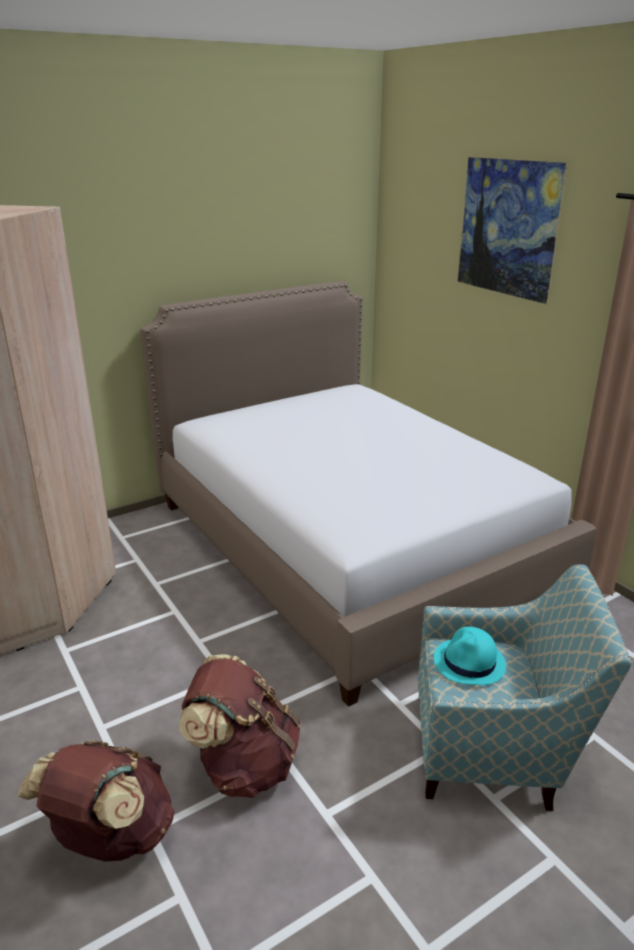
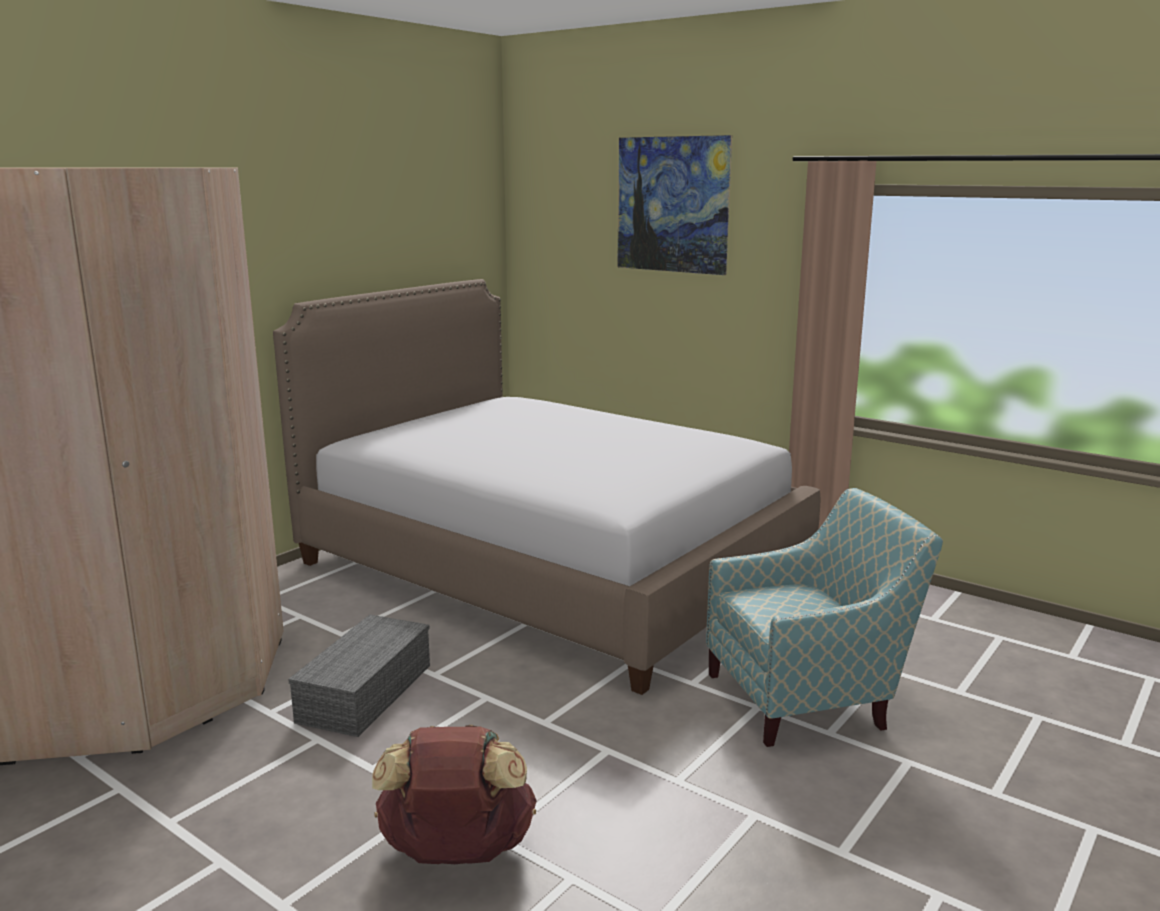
camera: 20 degrees left, 10 degrees down
brown backpack [179,654,301,798] -> none
turquoise hat [434,627,506,685] -> none
none -> grey storage box [288,615,430,737]

